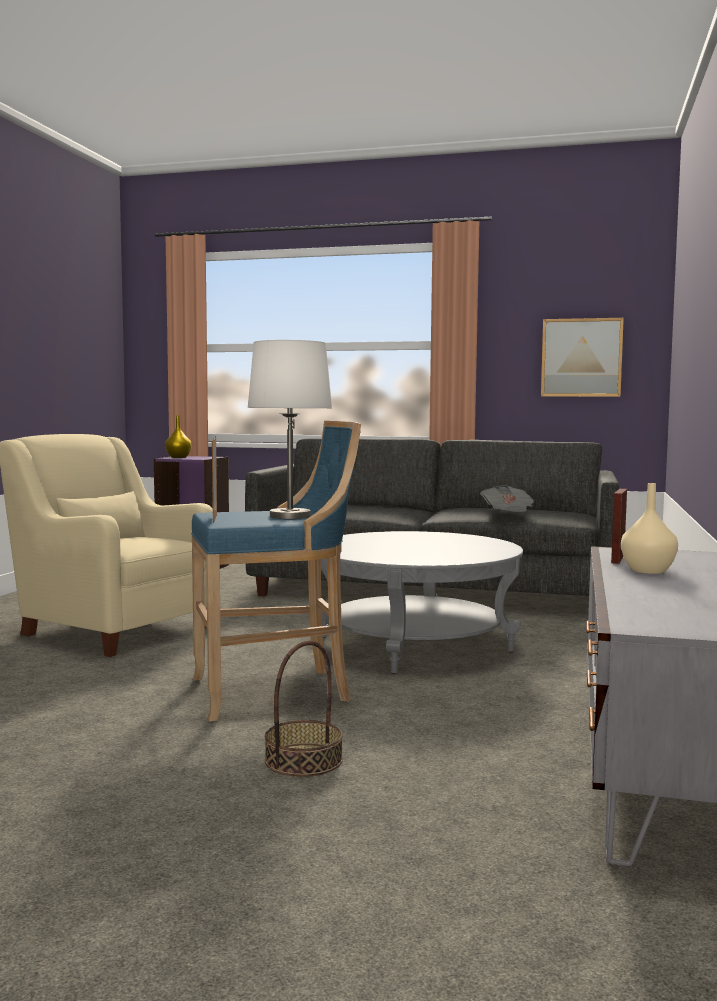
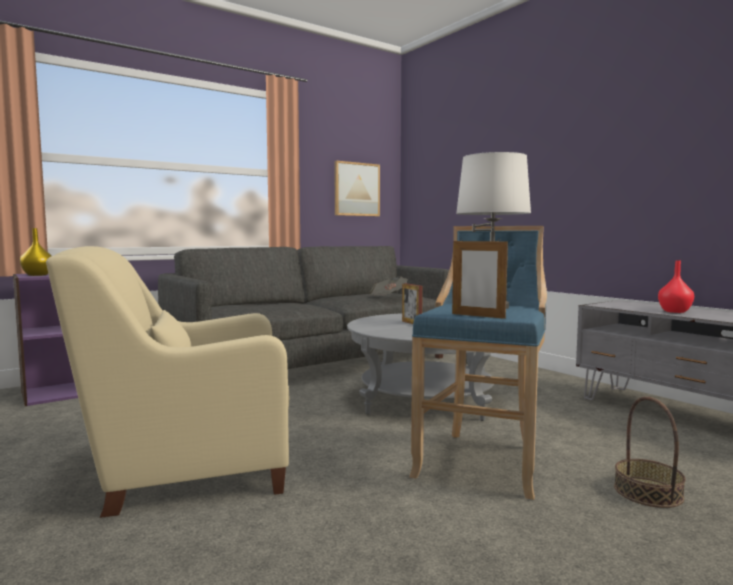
camera: 50 degrees left, 0 degrees up
picture frame [611,489,627,564] -> picture frame moved to [402,283,423,324]
beige vase [621,483,678,574] -> red vase [658,260,694,313]

